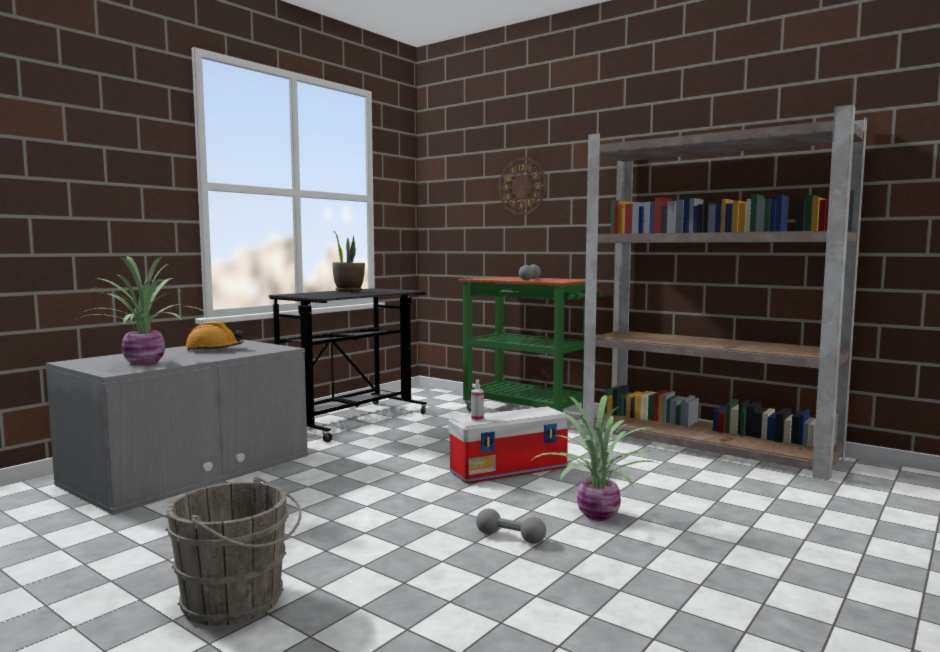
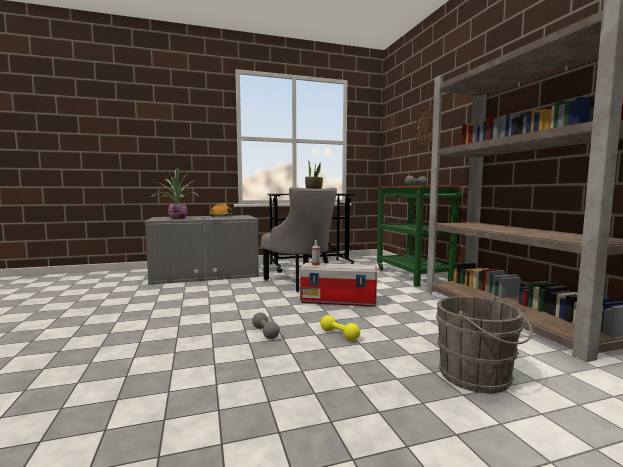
camera: 35 degrees right, 0 degrees up
grey bucket [165,477,302,626] -> grey bucket moved to [436,296,532,393]
potted plant [532,395,658,521] -> yellow dumbbell [320,315,360,341]
none -> grey chair [260,187,337,292]

